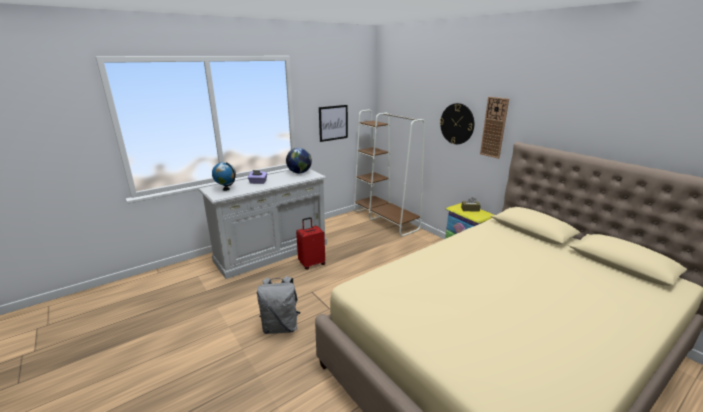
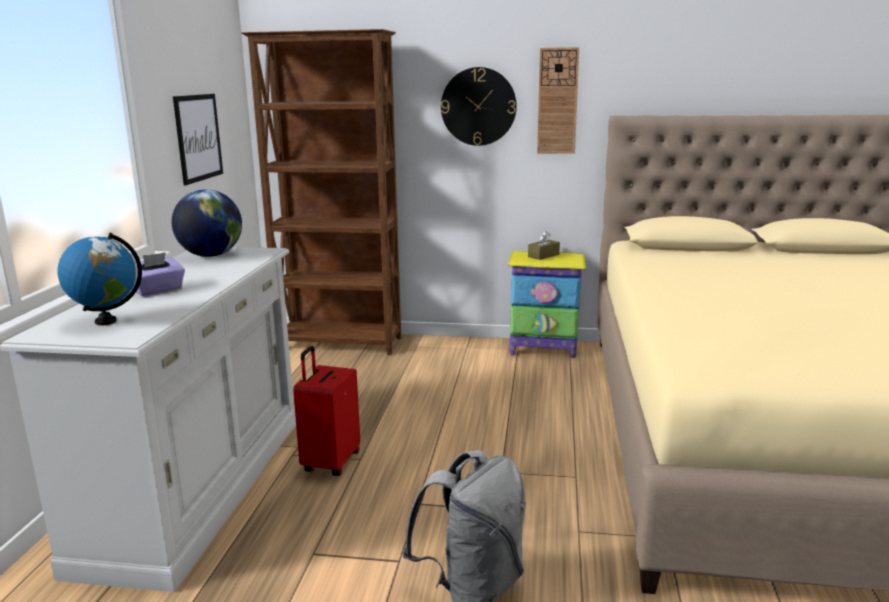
camera: 45 degrees left, 5 degrees down
brown clothes rack [354,110,425,236] -> brown bookcase [241,29,401,355]

